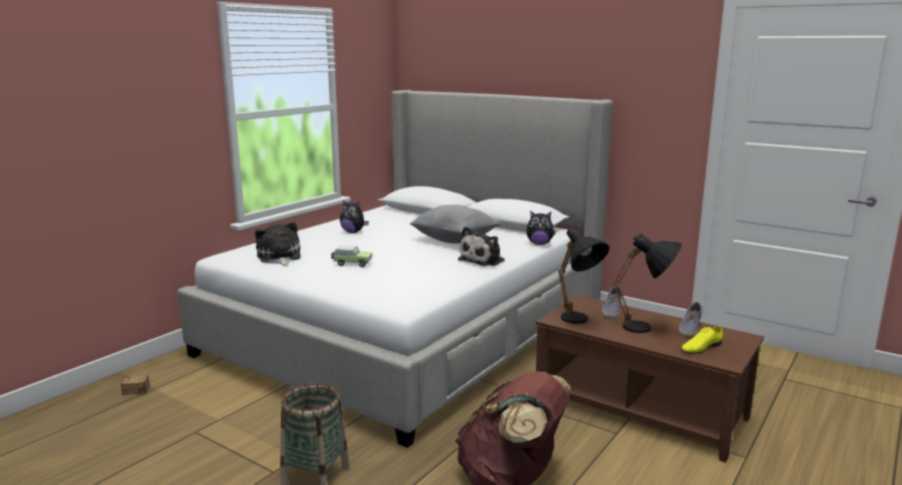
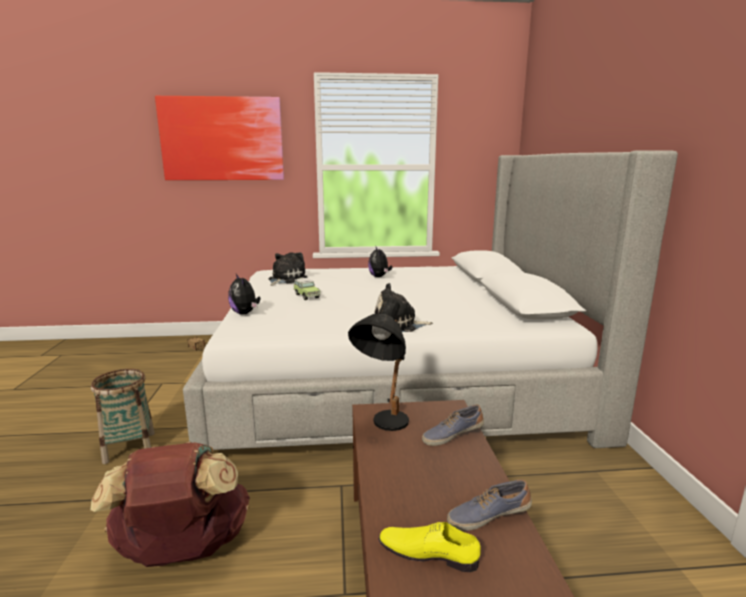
camera: 50 degrees right, 0 degrees up
grey pillow [410,205,501,244] -> none
plush toy [526,211,556,245] -> plush toy moved to [228,274,261,315]
black table lamp [613,233,682,333] -> none
none -> picture [155,96,284,180]

